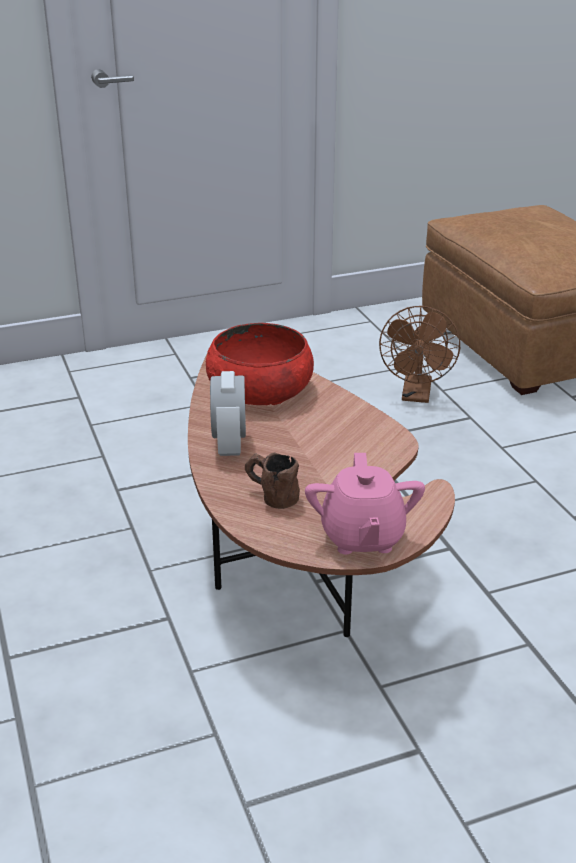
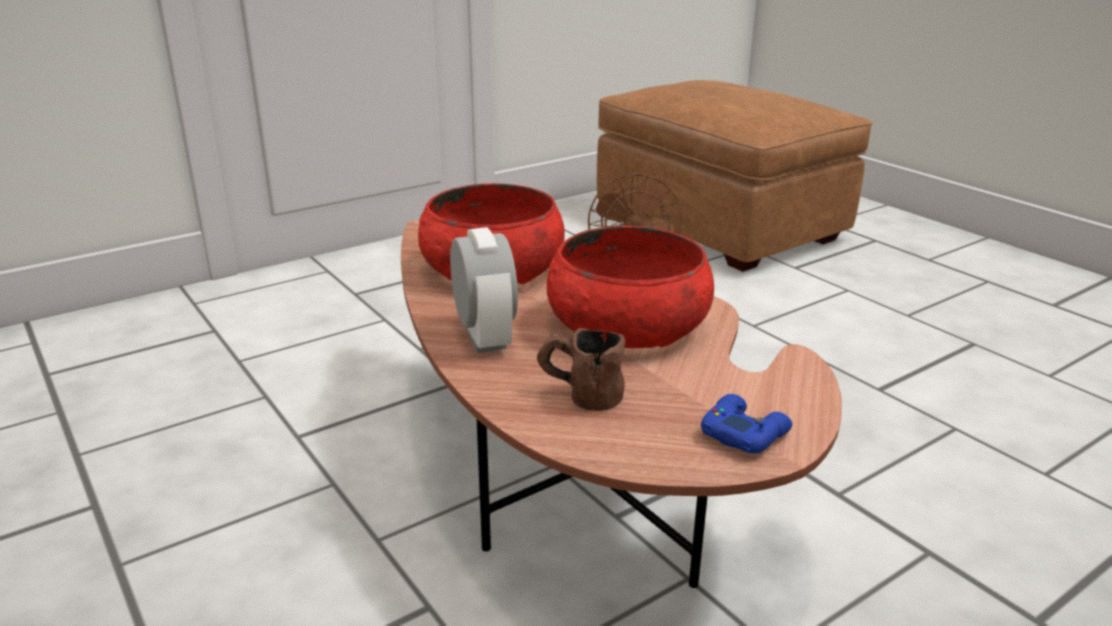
camera: 15 degrees left, 5 degrees down
pink teapot [305,453,425,554] -> blue game controller [701,394,792,454]
none -> red bowl [547,226,714,348]

